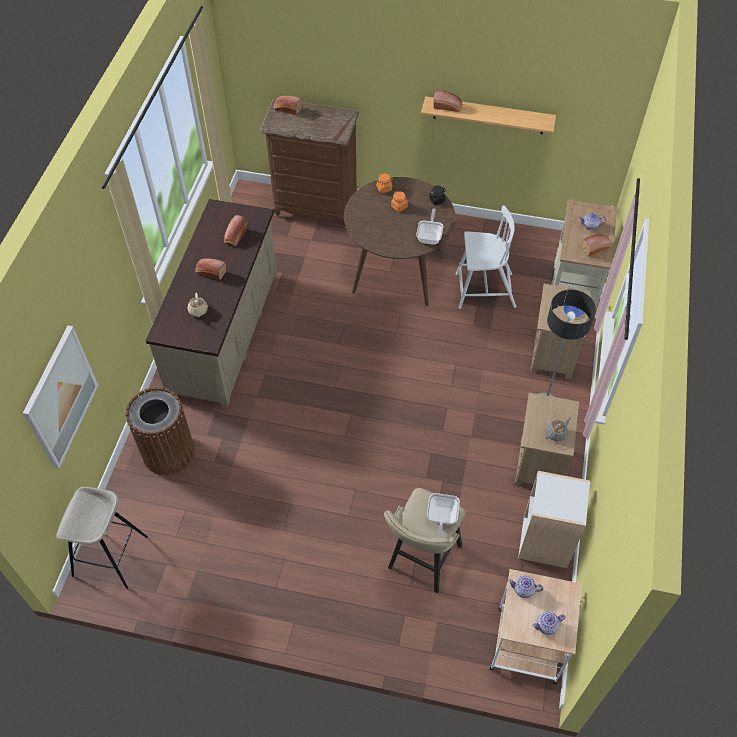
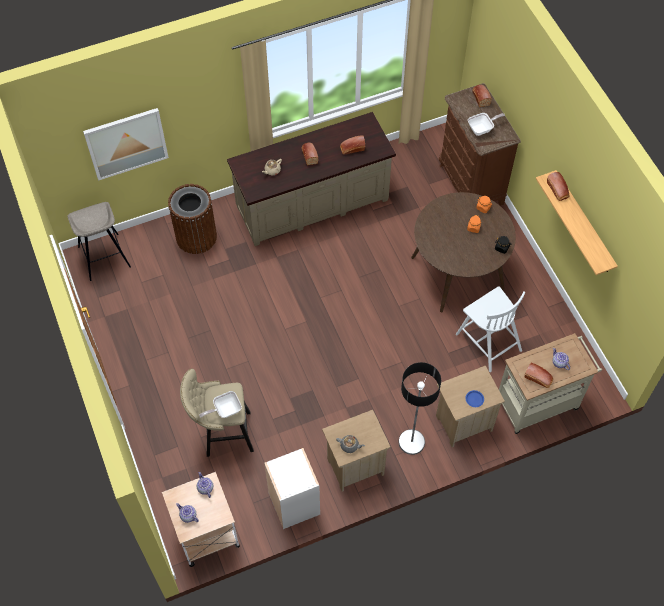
camera: 55 degrees right, 5 degrees up
frying pan [416,208,443,245] -> frying pan moved to [468,113,505,136]

